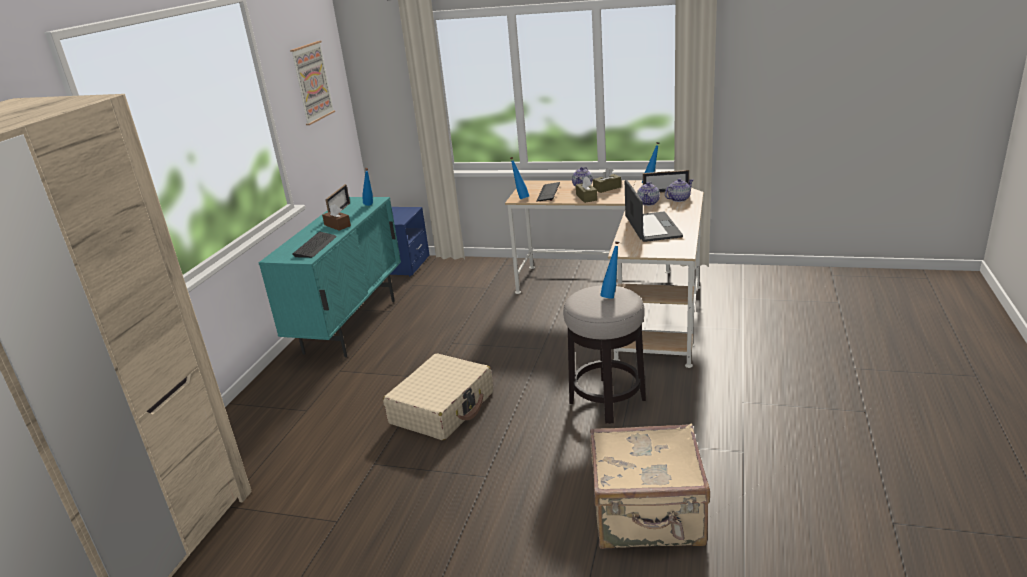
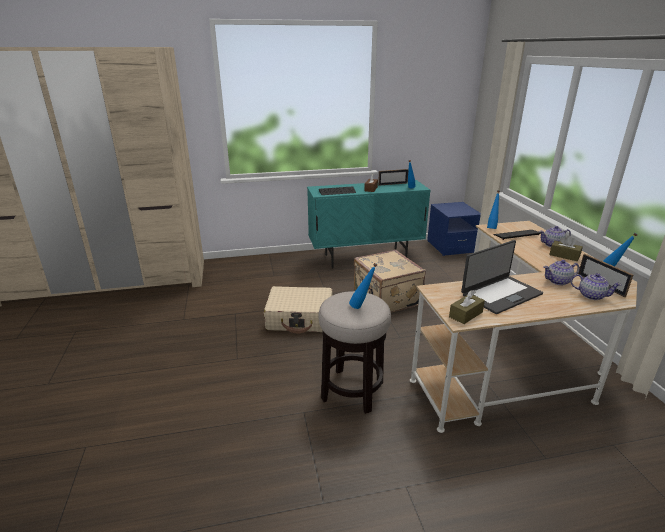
camera: 60 degrees right, 0 degrees up
picture [290,41,335,125] -> none
brown tissue box [576,176,597,203] -> brown tissue box moved to [449,290,485,324]
beige suitcase [590,424,710,549] -> beige suitcase moved to [354,250,426,313]

